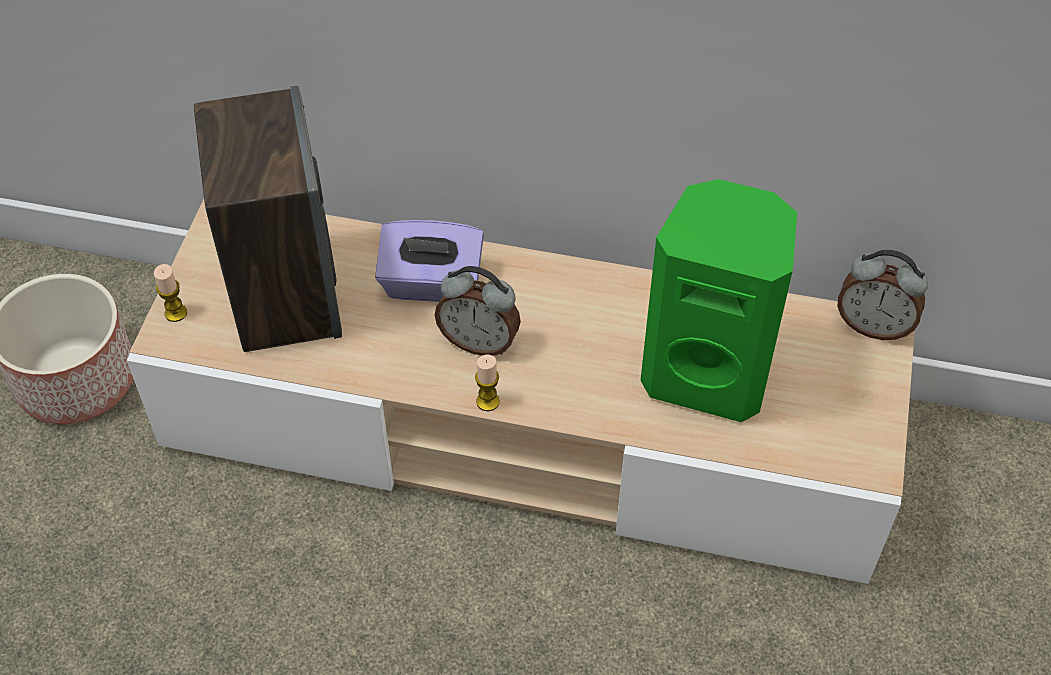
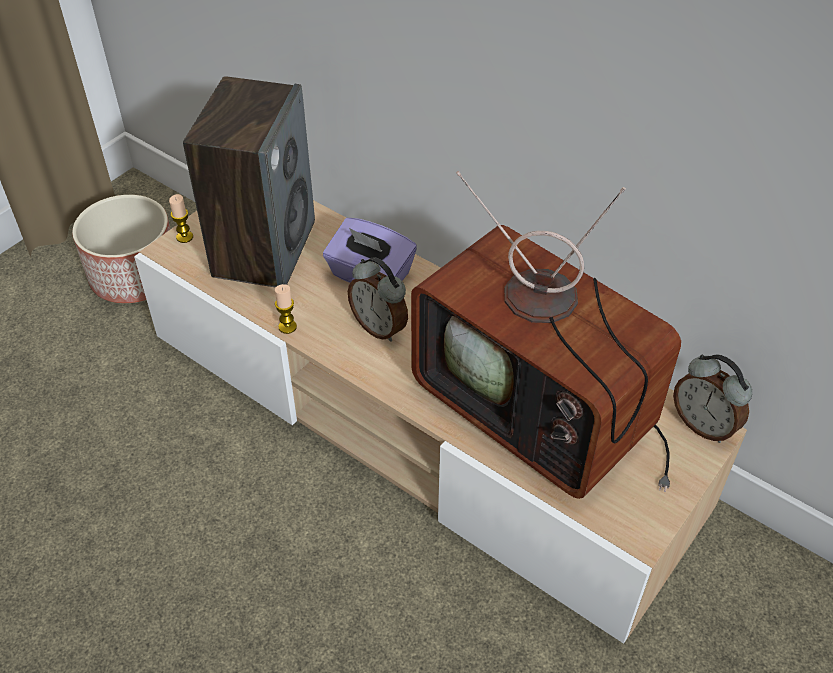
camera: 25 degrees right, 5 degrees down
candle [475,354,500,411] -> candle moved to [275,284,297,334]
green speaker [640,179,797,422] -> television [411,171,681,499]

